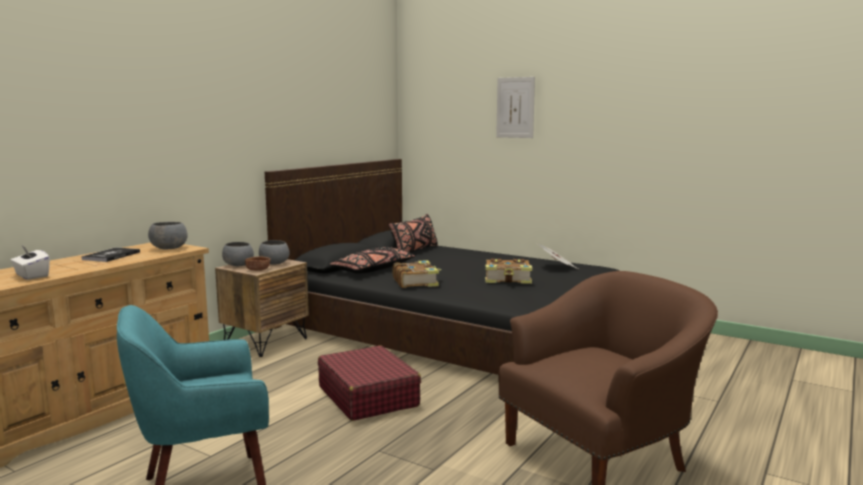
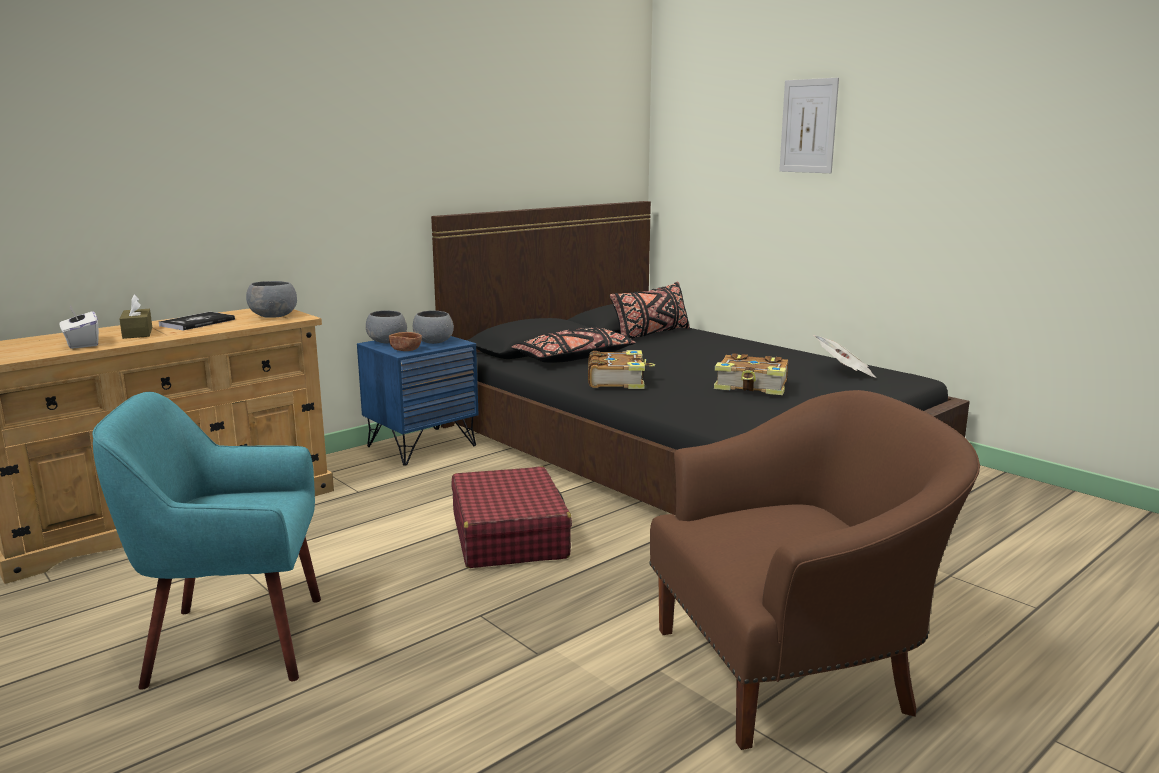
camera: 15 degrees right, 5 degrees up
brown nightstand [215,259,309,357] -> blue nightstand [357,336,479,465]
none -> brown tissue box [119,294,152,339]

